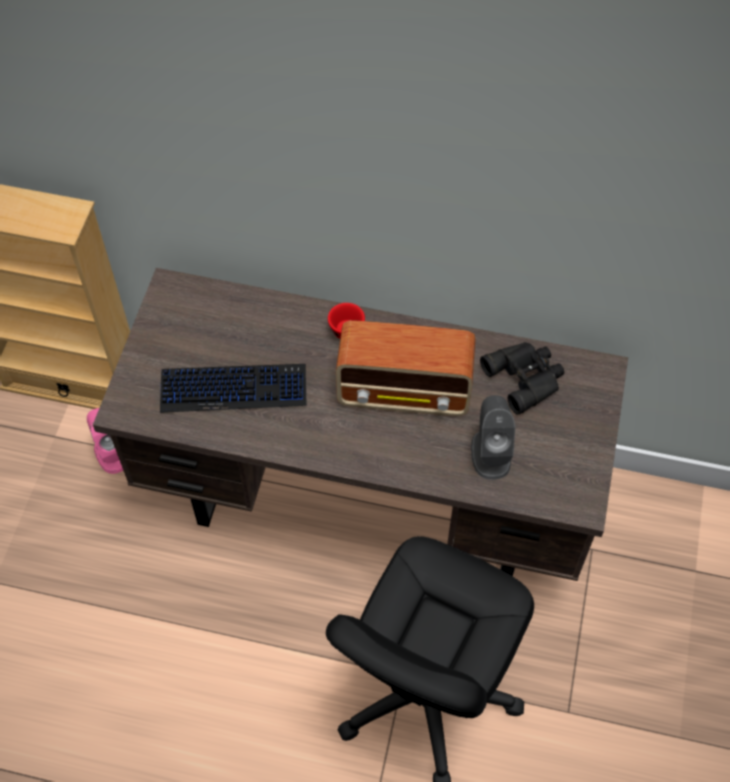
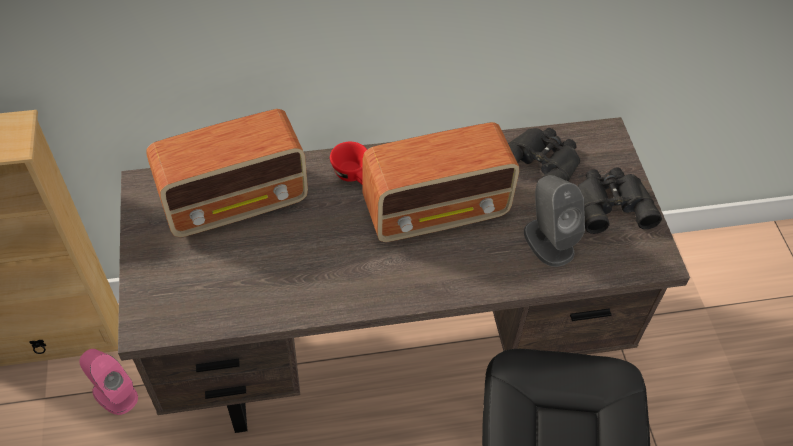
camera: 25 degrees left, 5 degrees down
keyboard [160,364,307,413] -> none
none -> radio [147,109,308,237]
none -> black binoculars [578,167,662,234]

